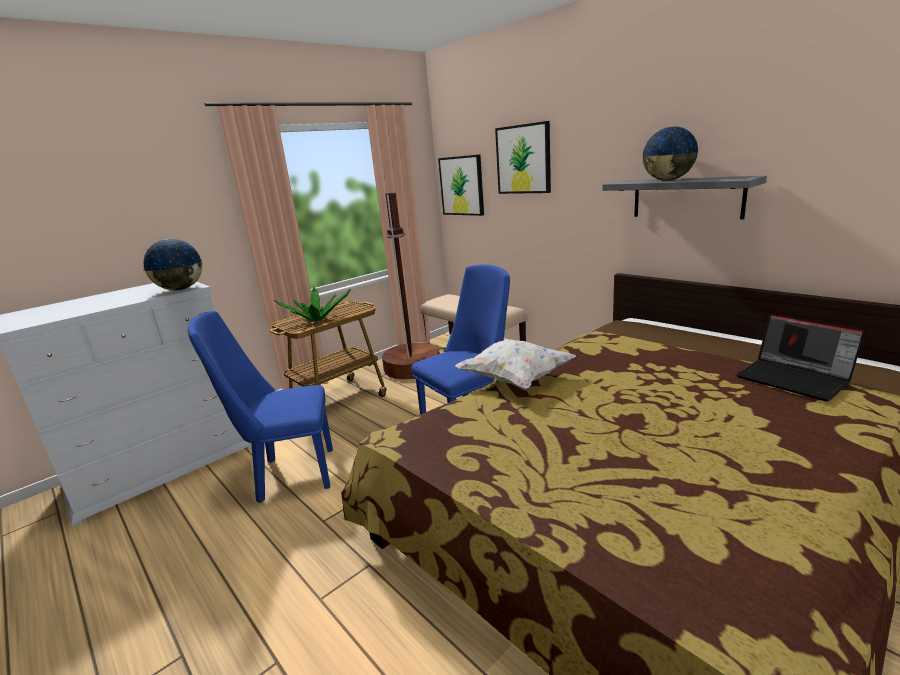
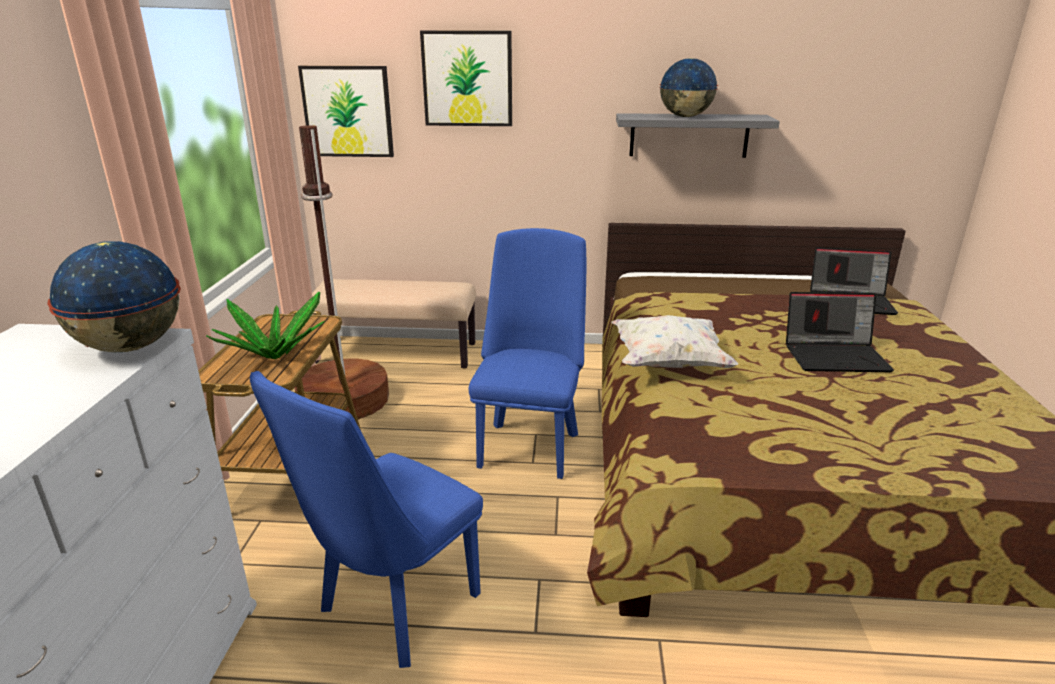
camera: 45 degrees left, 5 degrees up
none -> laptop [786,292,894,372]

